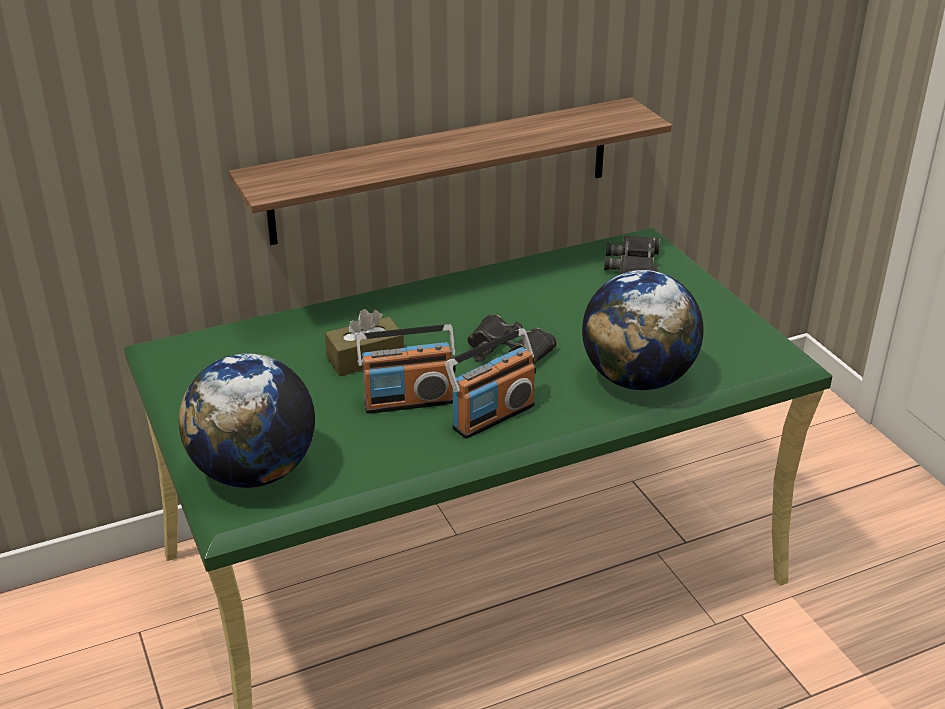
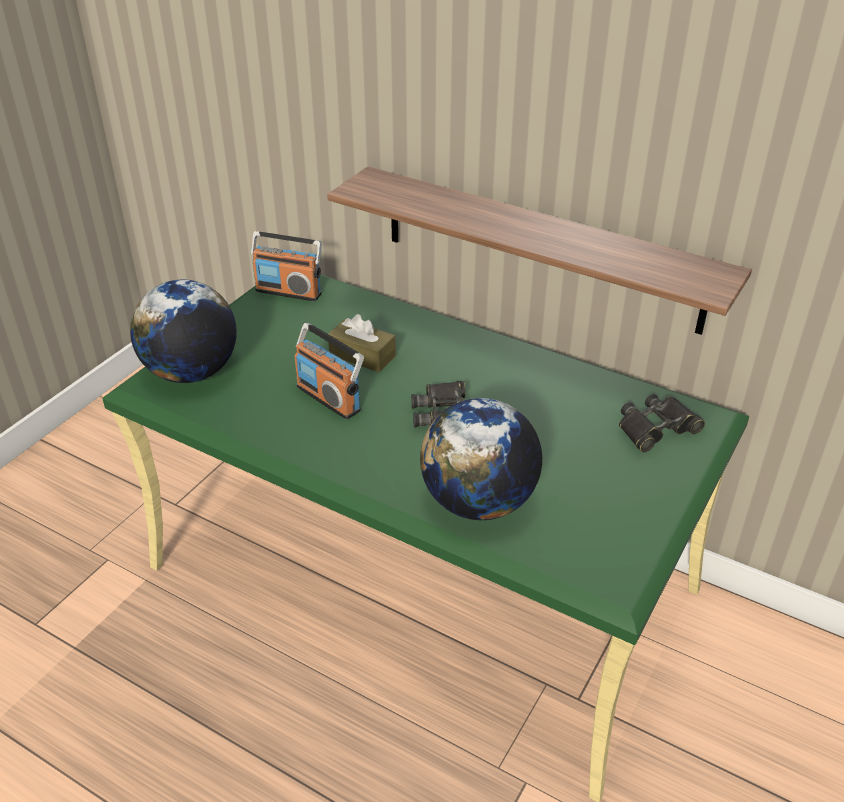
camera: 55 degrees right, 5 degrees up
radio [445,328,536,439] -> radio moved to [251,231,322,302]

